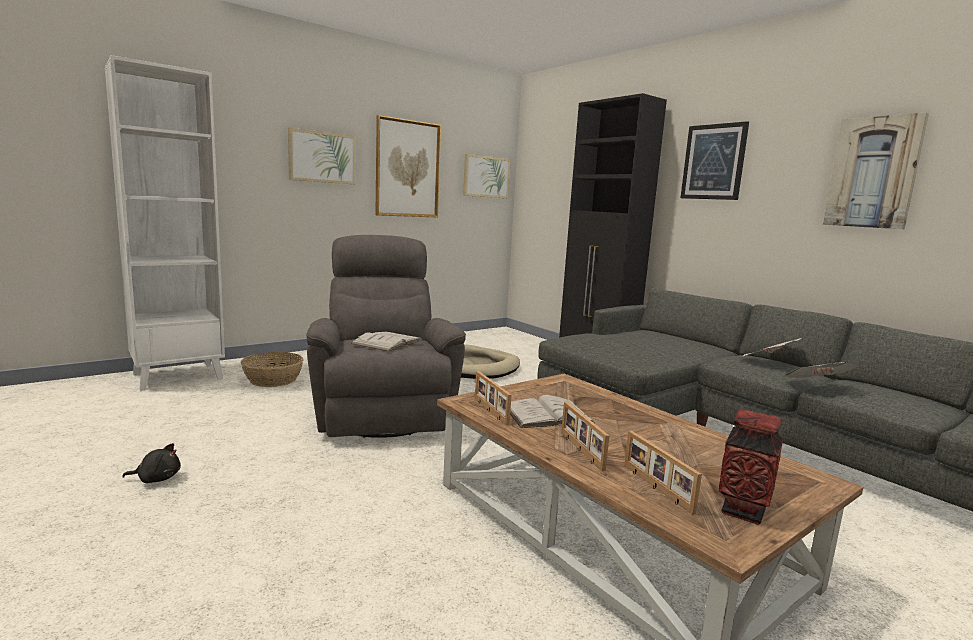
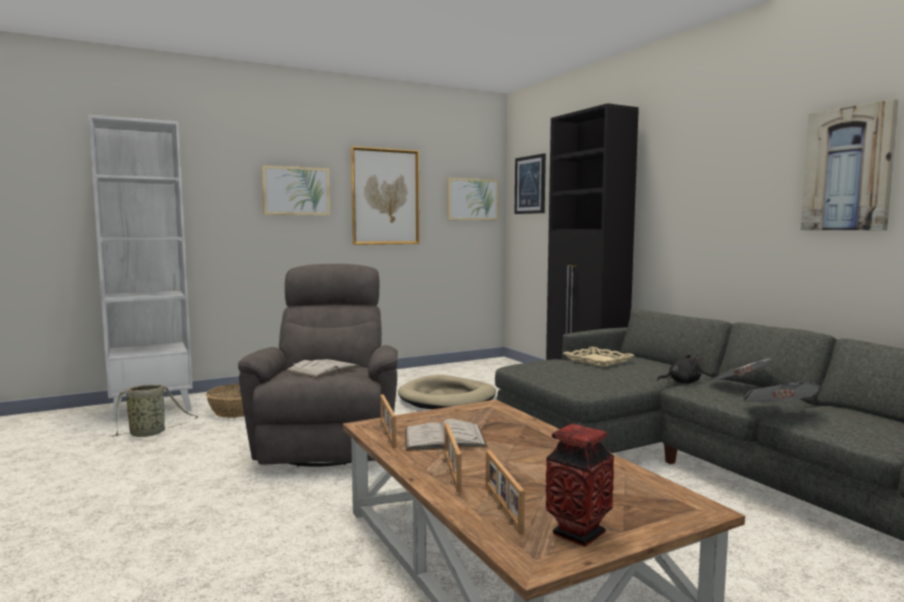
camera: 10 degrees right, 5 degrees down
black plush toy [122,443,181,483] -> black plush toy moved to [657,354,701,384]
picture [680,121,749,200] -> picture moved to [515,153,546,214]
none -> basket [110,384,198,437]
none -> beige tray [563,347,634,367]

